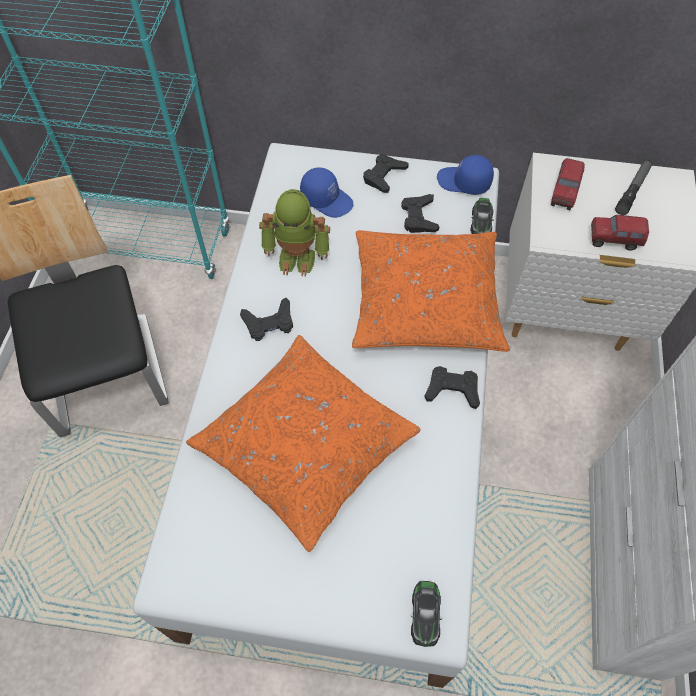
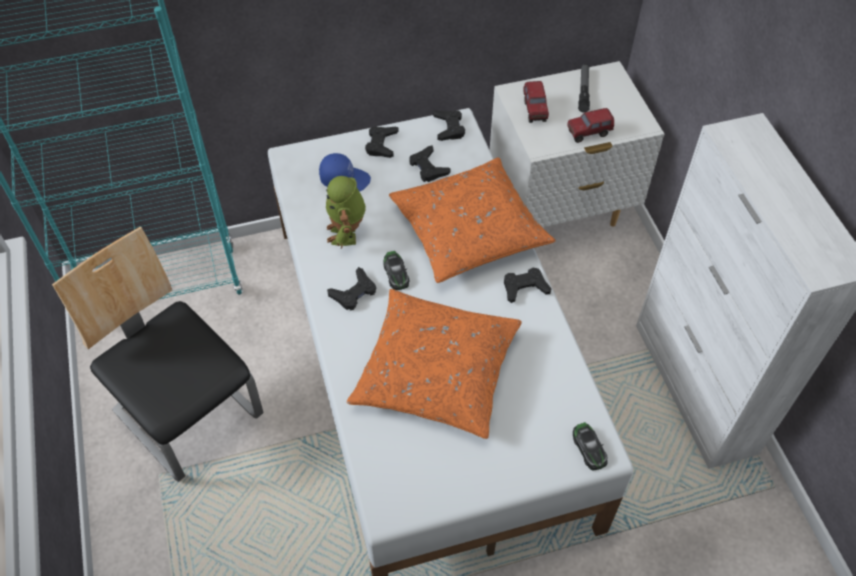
camera: 25 degrees left, 5 degrees down
toy robot [259,189,330,276] -> toy robot turned 105 degrees clockwise [326,176,366,249]
blue cap [437,155,494,195] -> black game controller [433,110,465,141]
toy car [470,198,494,234] -> toy car moved to [383,251,409,290]

